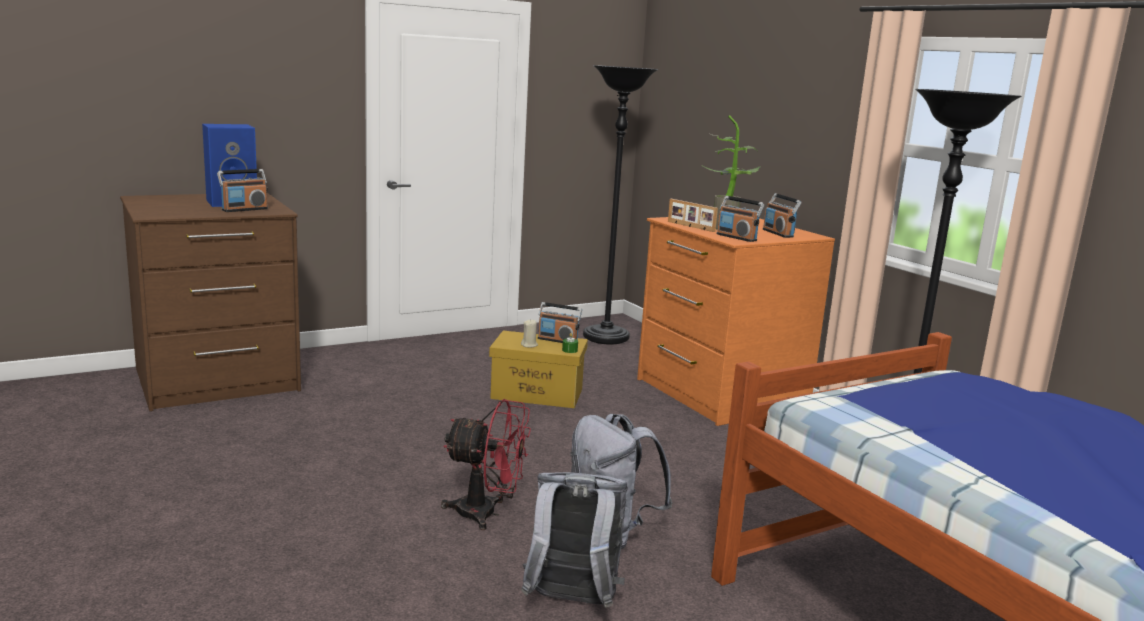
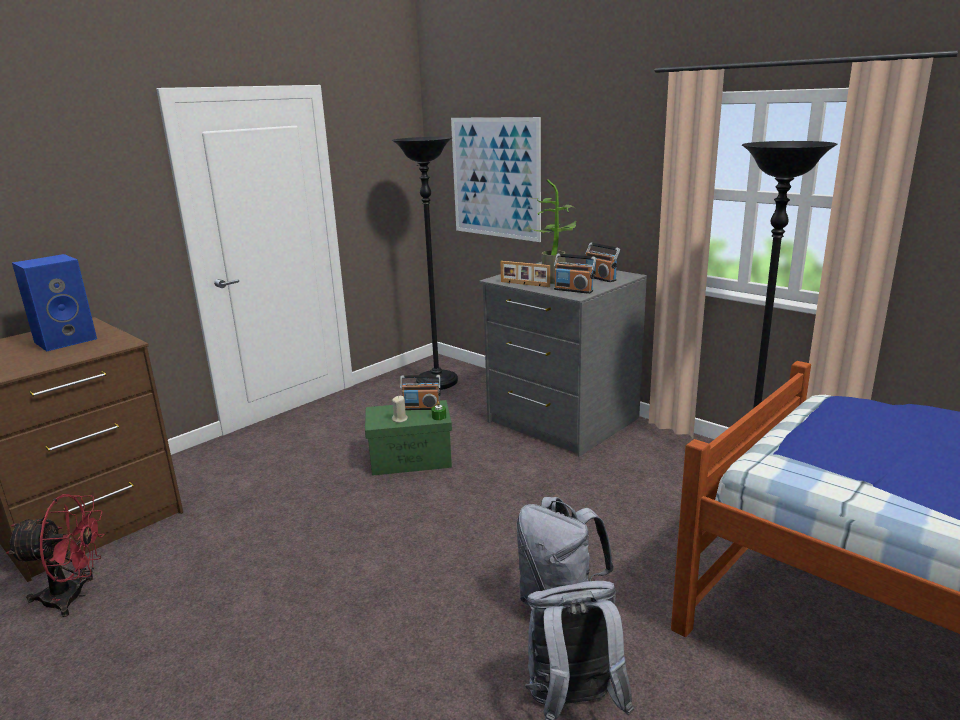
camera: 15 degrees left, 5 degrees up
radio [217,169,268,212] -> none
red fan [441,399,531,530] -> red fan moved to [6,494,105,617]
yellow storage box [489,331,588,408] -> green storage box [365,400,452,476]
orange dresser [637,217,835,426] -> grey dresser [479,262,647,457]
none -> picture [451,117,541,242]

